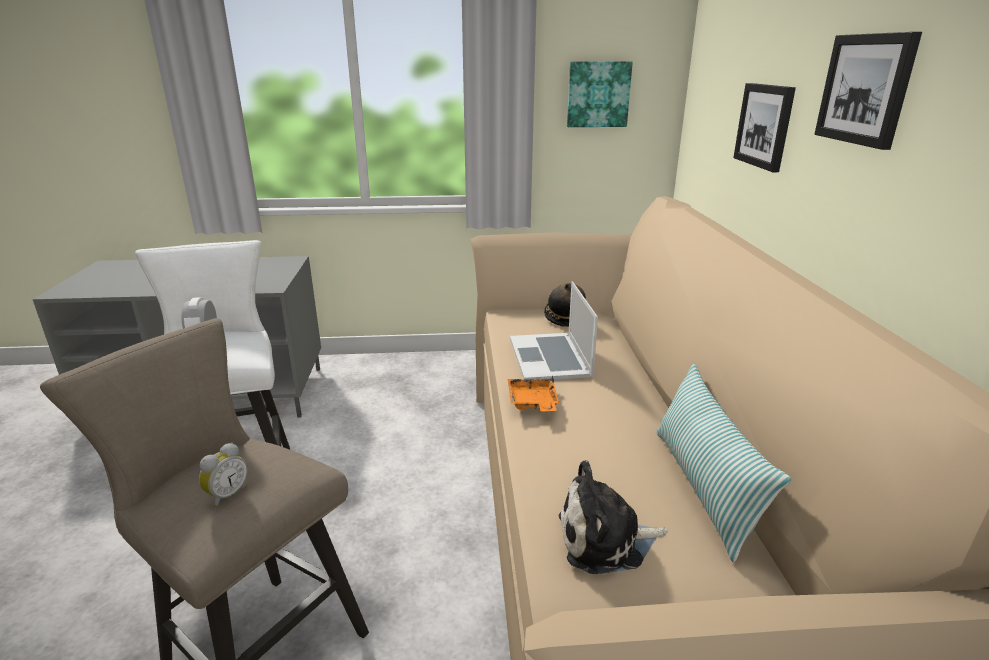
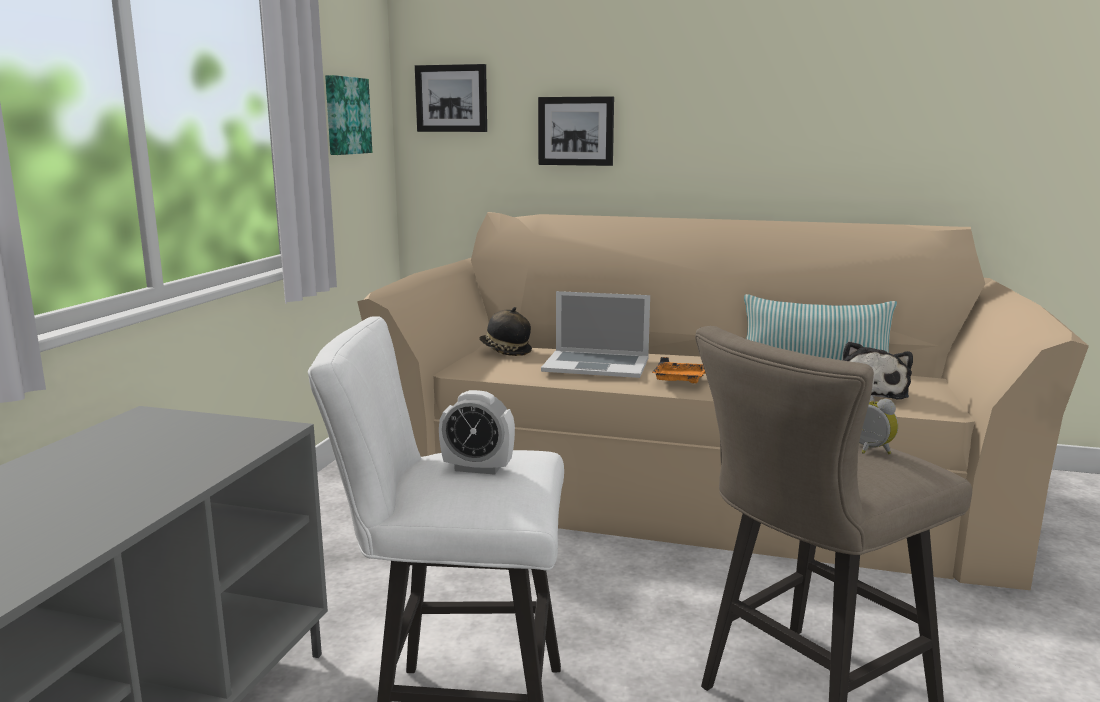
camera: 70 degrees left, 10 degrees down
picture [814,32,922,150] -> picture moved to [415,64,487,132]

